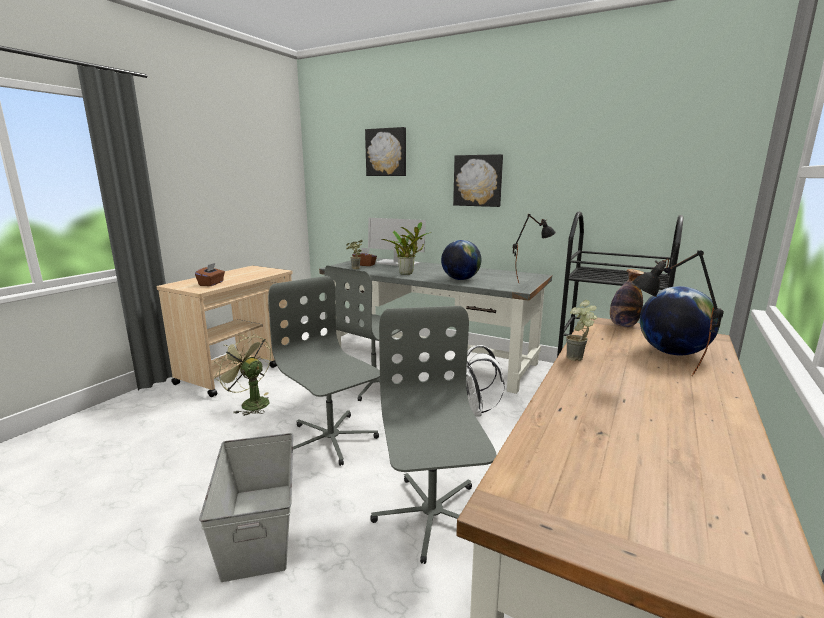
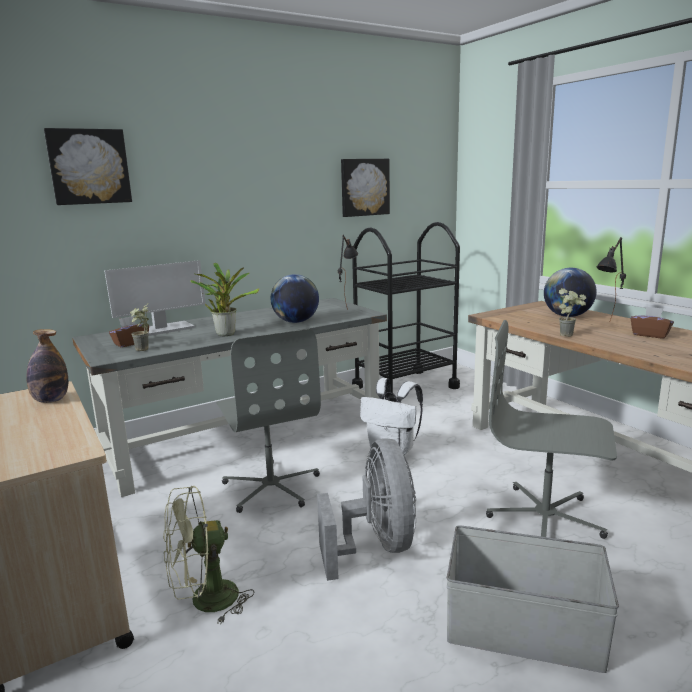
camera: 60 degrees left, 0 degrees up
brown tissue box [195,263,225,286] -> brown tissue box moved to [631,307,674,339]
grey office chair [268,276,380,466] -> grey fan [317,439,416,581]
picture [453,154,503,207] -> picture moved to [341,159,390,217]
bottle [610,269,644,327] -> bottle moved to [27,329,68,403]

